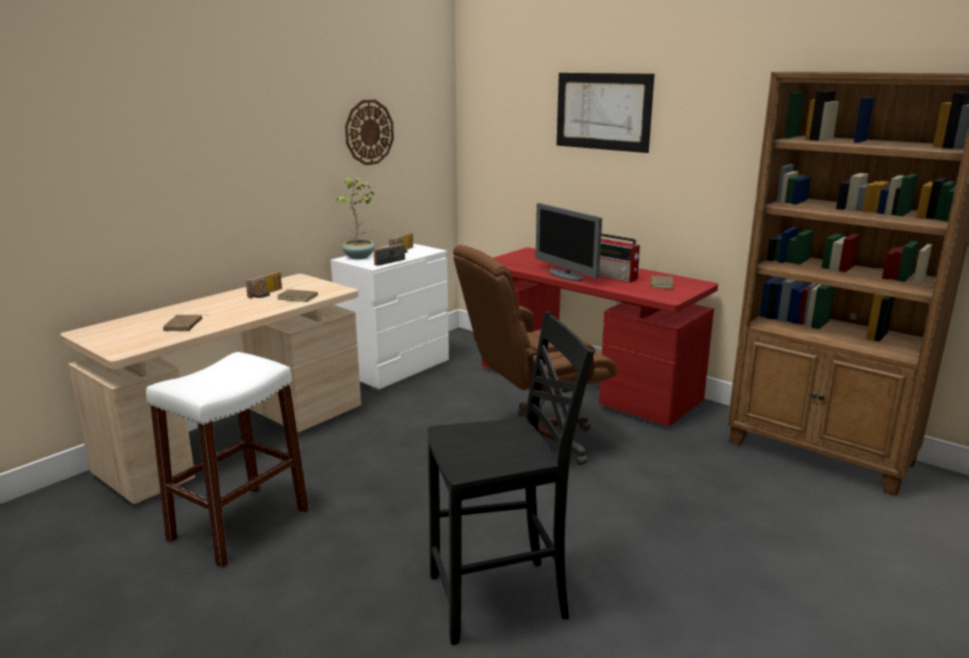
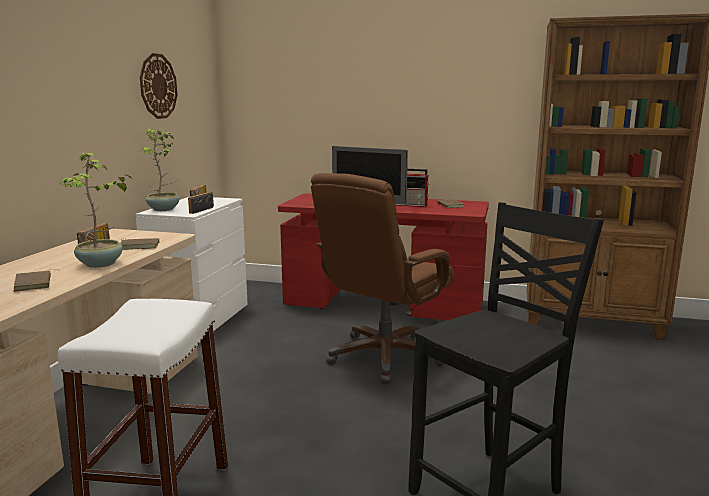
camera: 25 degrees left, 5 degrees down
picture [557,73,654,153] -> none
none -> potted plant [59,152,132,268]

